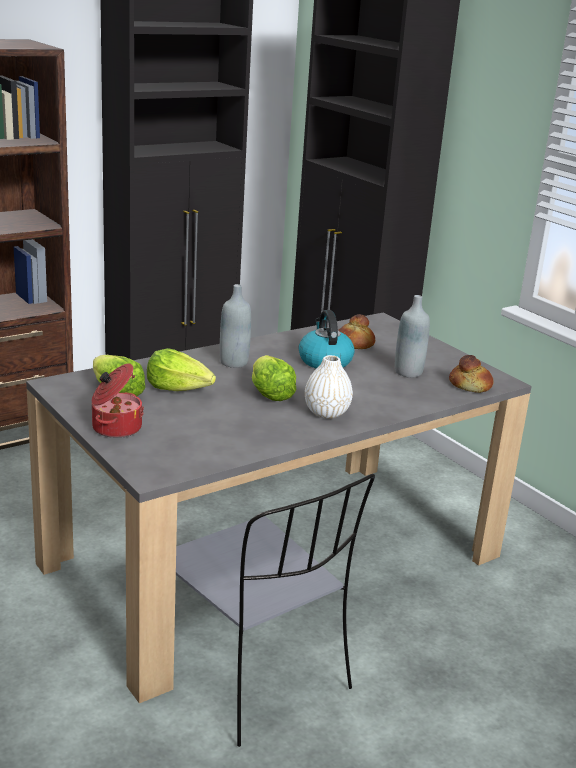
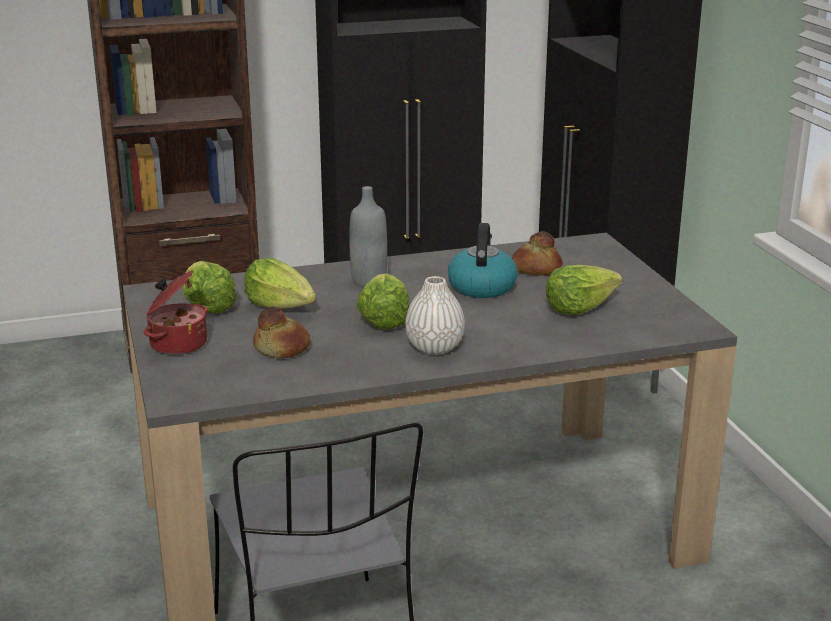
camera: 20 degrees right, 0 degrees up
grey bottle [395,295,430,378] -> lettuce [546,265,622,315]
bread [449,355,494,393] -> bread moved to [253,307,310,358]

